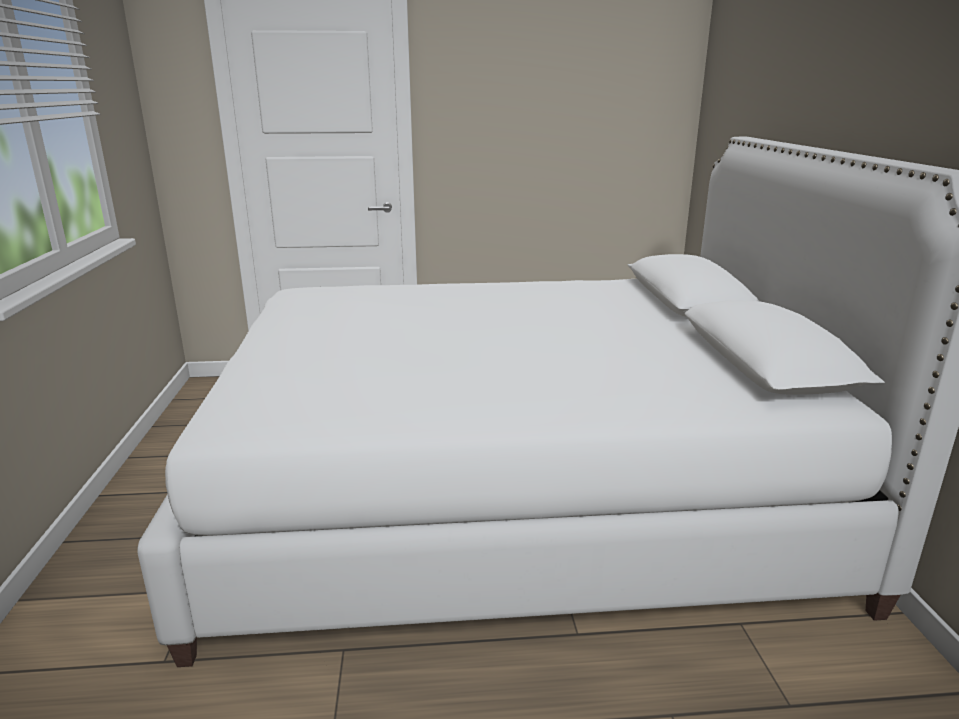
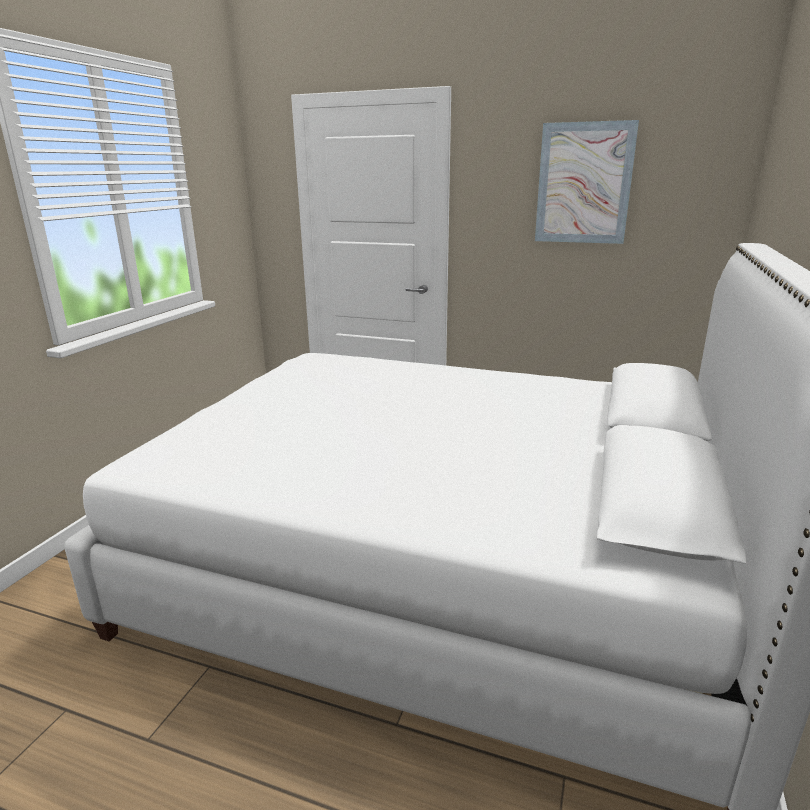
camera: 25 degrees right, 0 degrees up
none -> picture [535,120,639,244]

